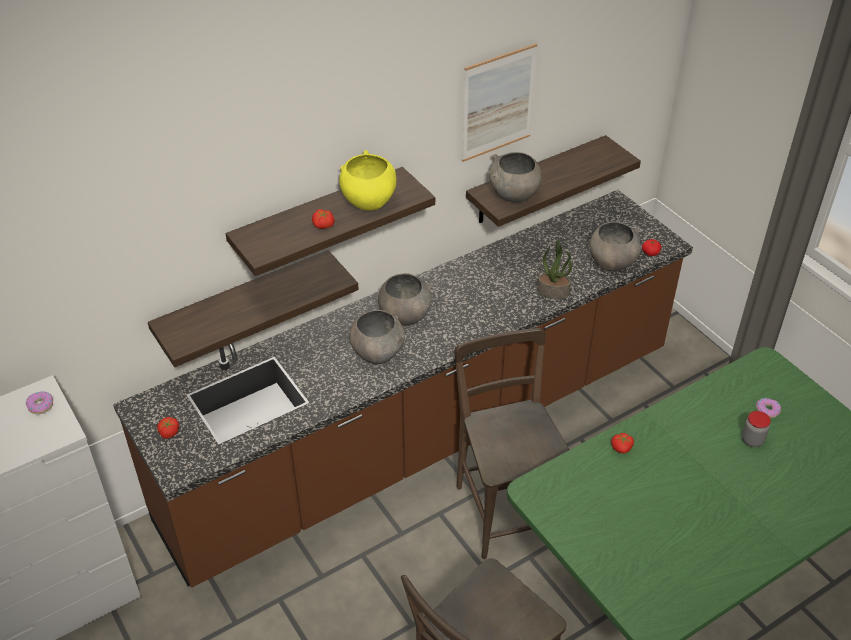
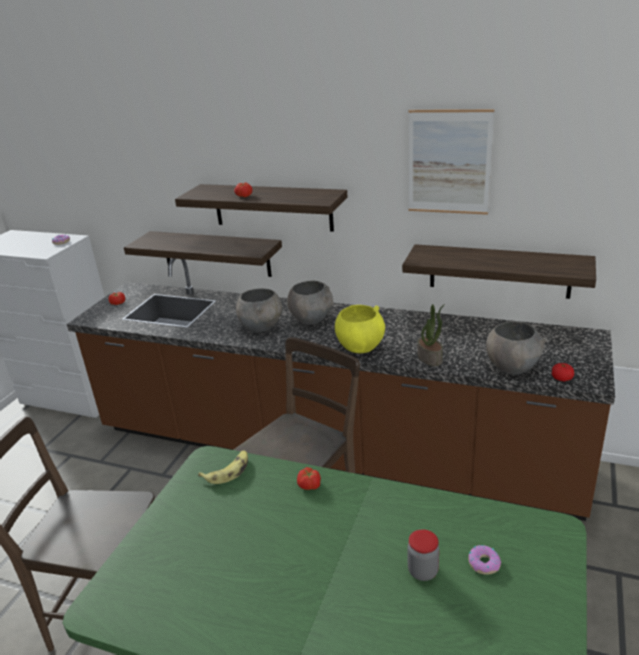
camera: 55 degrees right, 15 degrees down
yellow bowl [339,150,396,211] -> yellow bowl moved to [335,305,385,353]
grey bowl [488,152,542,202] -> none
none -> banana [198,450,248,484]

